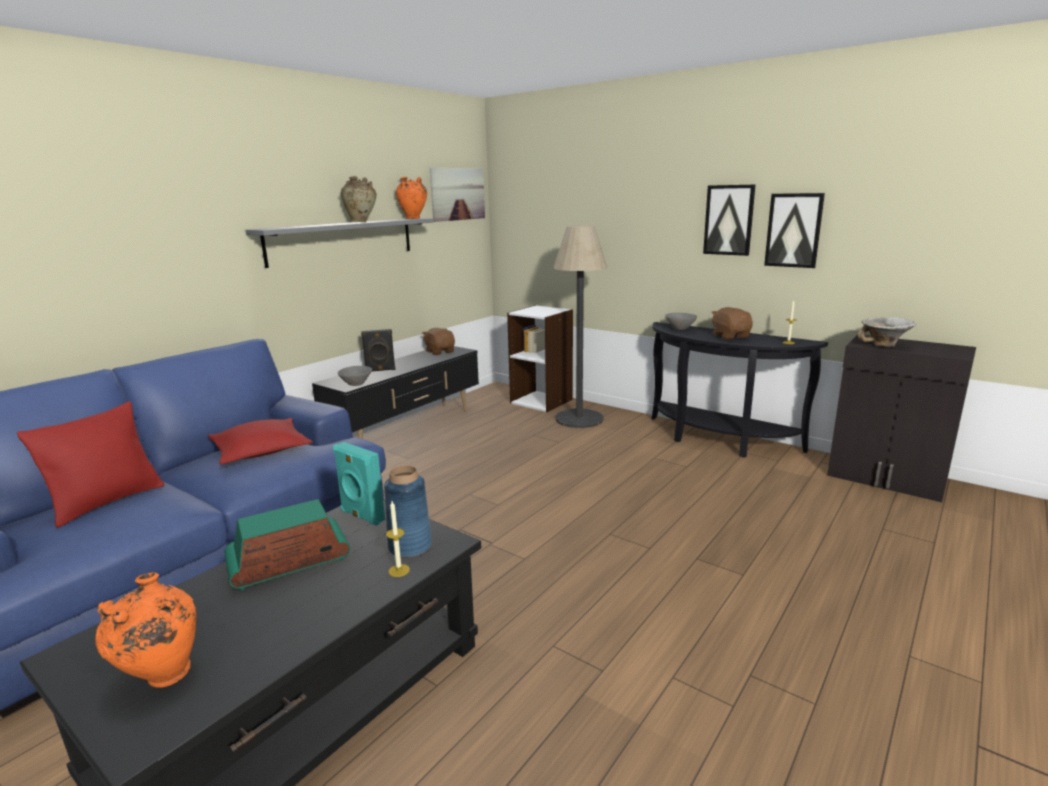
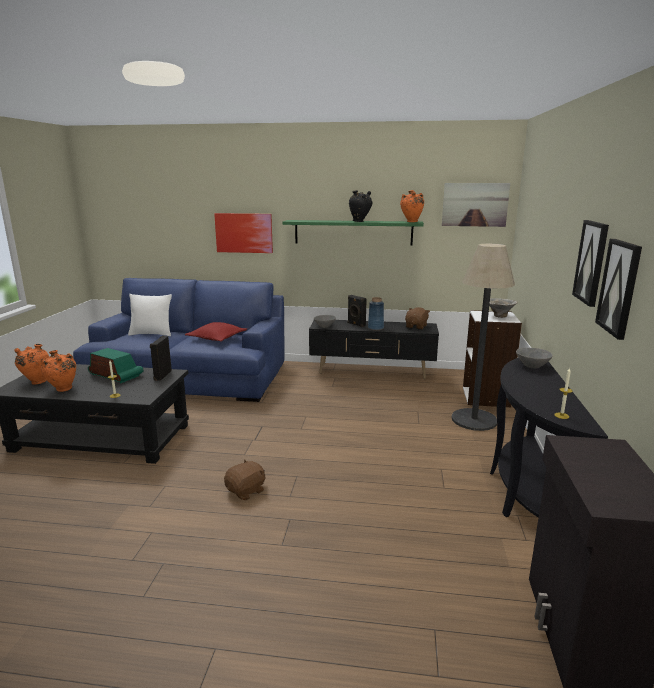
camera: 60 degrees right, 0 degrees up
red pillow [17,401,164,528] -> white pillow [128,294,172,336]
grey shelf [246,218,434,268] -> green shelf [283,220,424,246]
turquoise speaker [333,442,385,526] -> black speaker [150,336,172,381]
beige vase [341,176,377,222] -> black vase [349,190,372,222]
blue vase [384,465,432,558] -> blue vase moved to [368,297,384,330]
brown plush toy [711,307,753,340] -> brown plush toy moved to [224,459,265,501]
bowl [858,317,917,347] -> bowl moved to [489,298,518,318]
none -> orange vase [41,350,76,392]
none -> picture [214,213,273,253]

